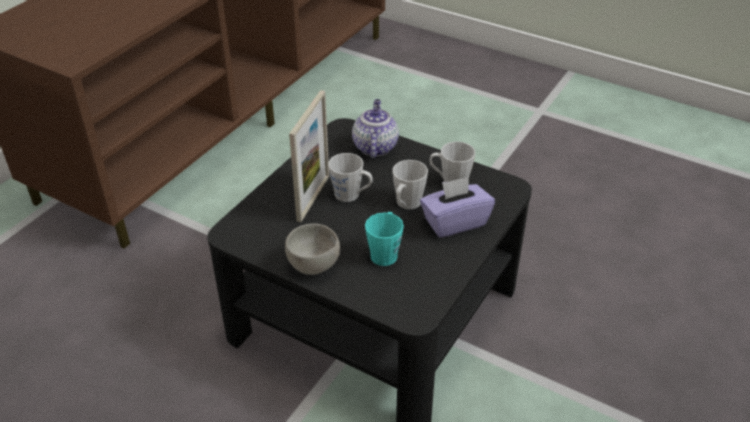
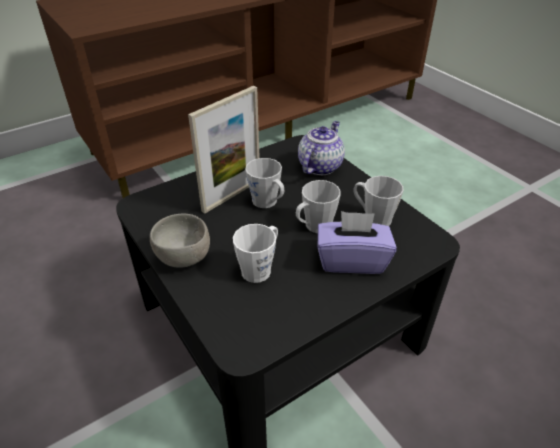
camera: 25 degrees right, 0 degrees up
turquoise mug [365,212,404,266] -> white mug [233,224,278,283]

